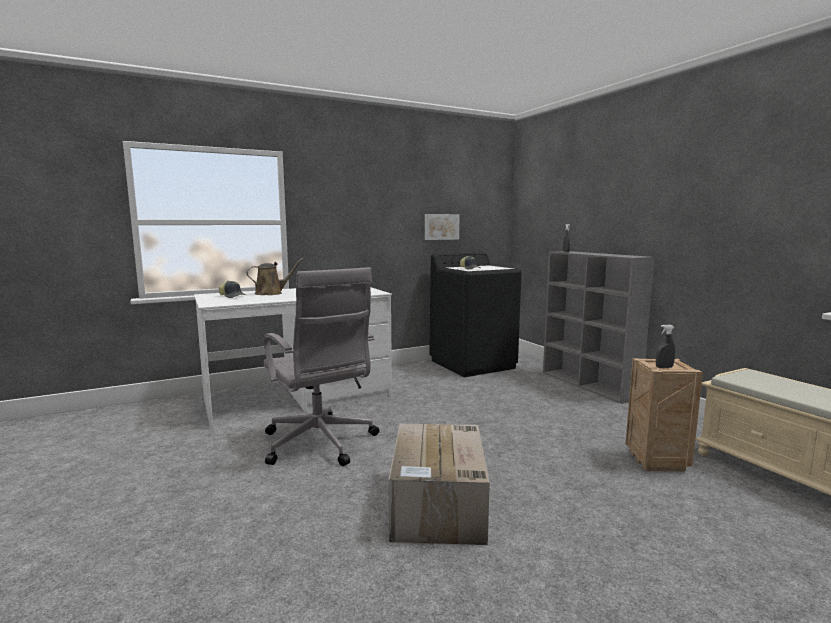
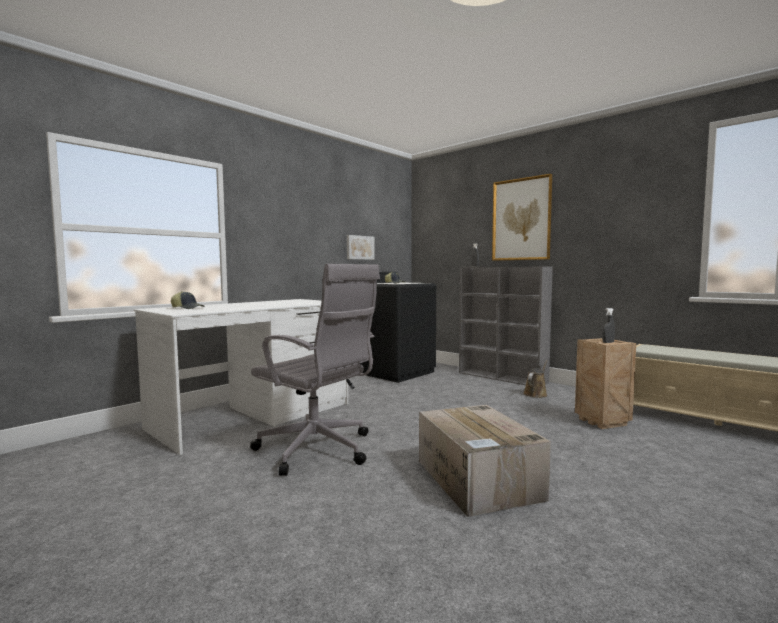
camera: 20 degrees left, 5 degrees down
brown watering can [246,258,304,295] -> brown watering can moved to [523,360,548,398]
none -> picture [492,174,552,261]

